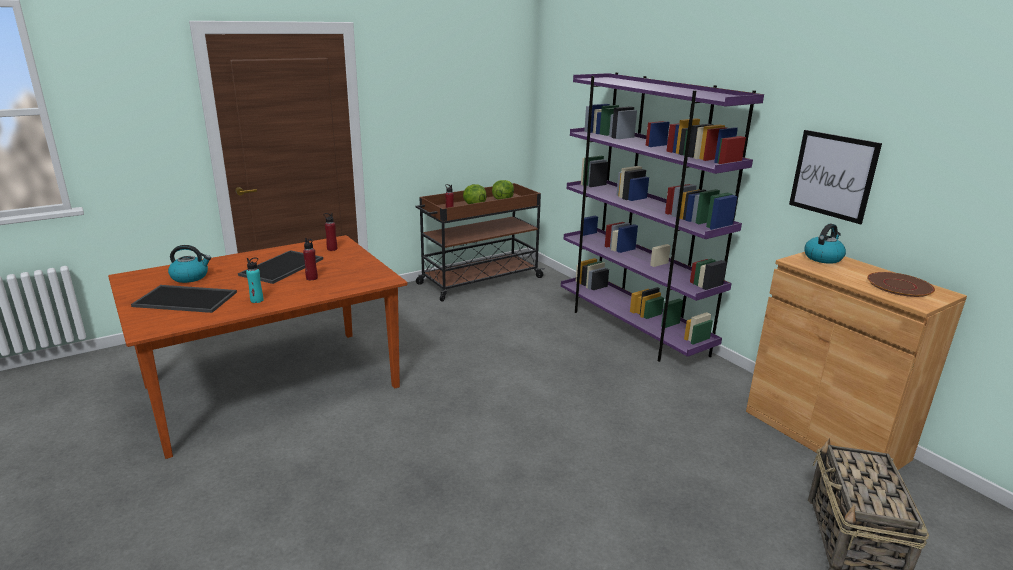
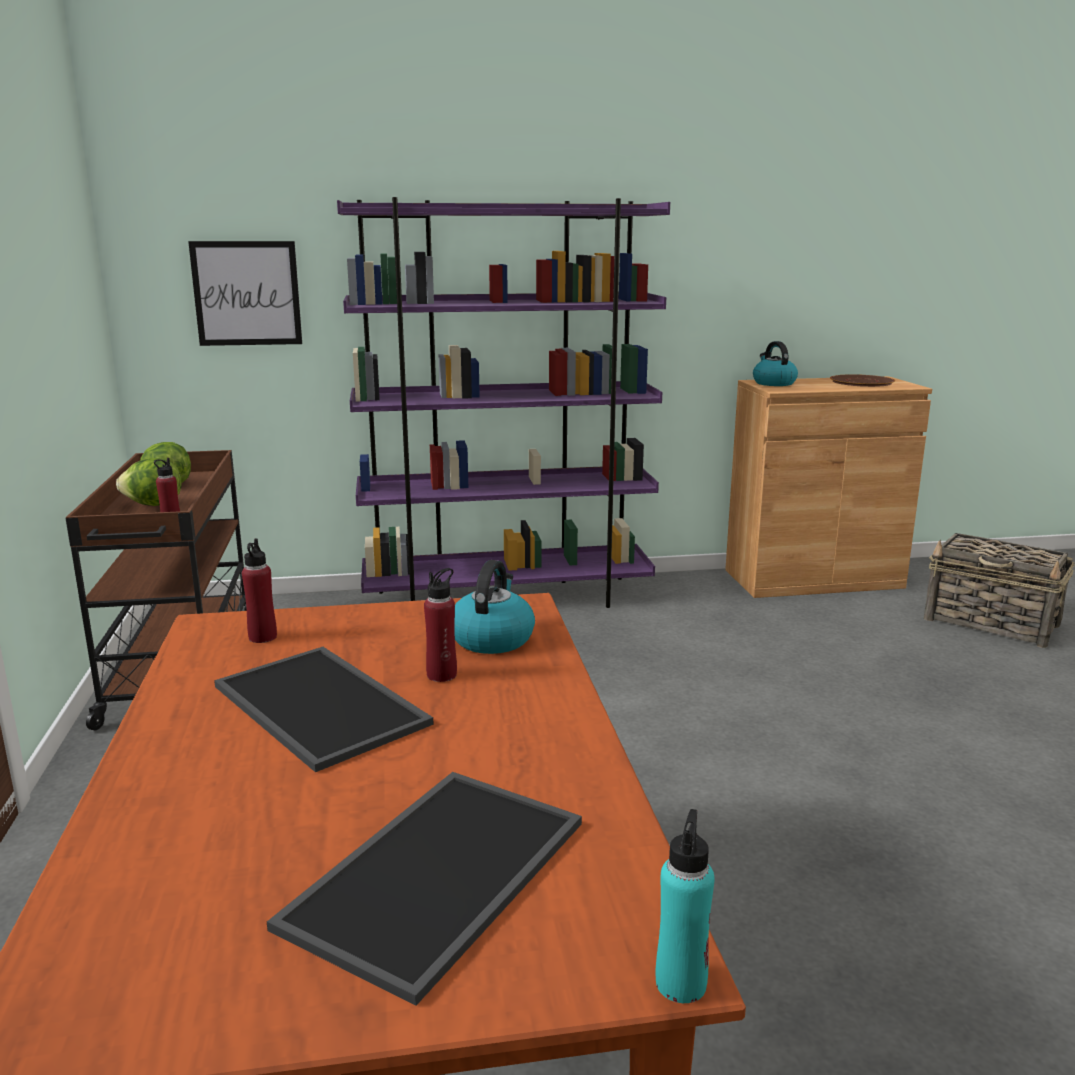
camera: 65 degrees left, 5 degrees down
kettle [168,245,211,283] -> kettle moved to [454,560,535,654]
turquoise bottle [246,257,263,303] -> turquoise bottle moved to [656,809,714,1003]
picture [789,130,882,225] -> picture moved to [188,241,302,346]

